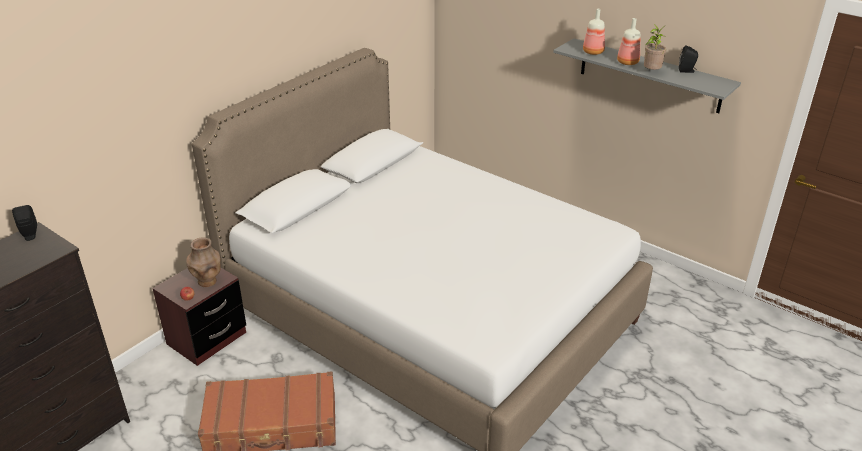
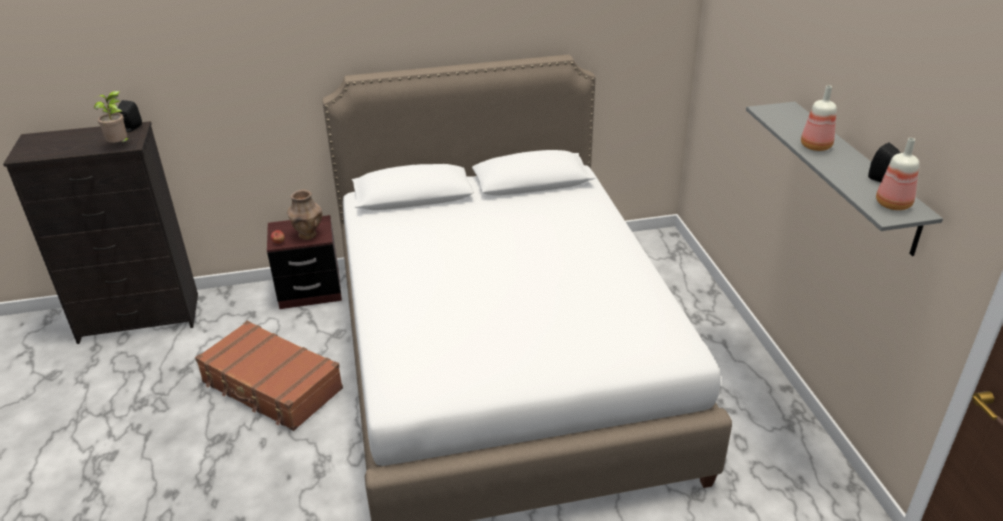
camera: 40 degrees right, 0 degrees up
bottle [583,9,605,55] -> bottle moved to [876,138,919,210]
potted plant [644,24,667,70] -> potted plant moved to [94,91,129,143]

